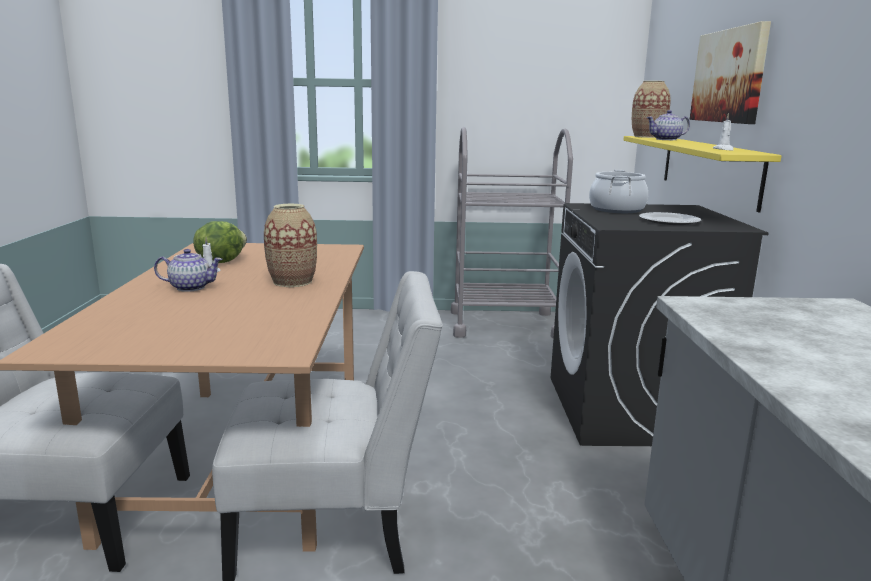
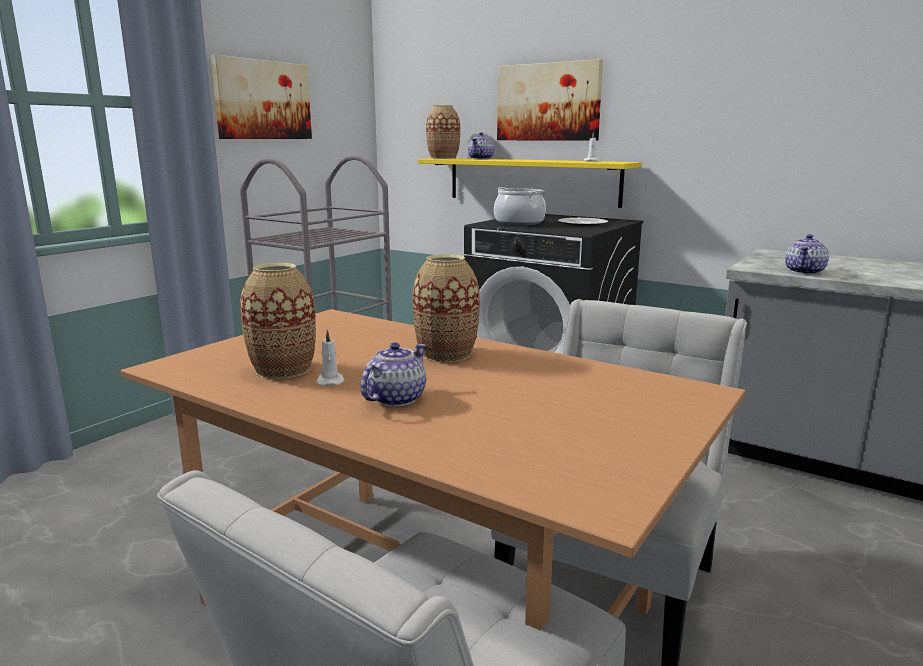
camera: 55 degrees left, 0 degrees up
lettuce [193,221,247,263] -> vase [240,263,316,379]
none -> picture [211,55,312,139]
none -> teapot [785,234,829,275]

